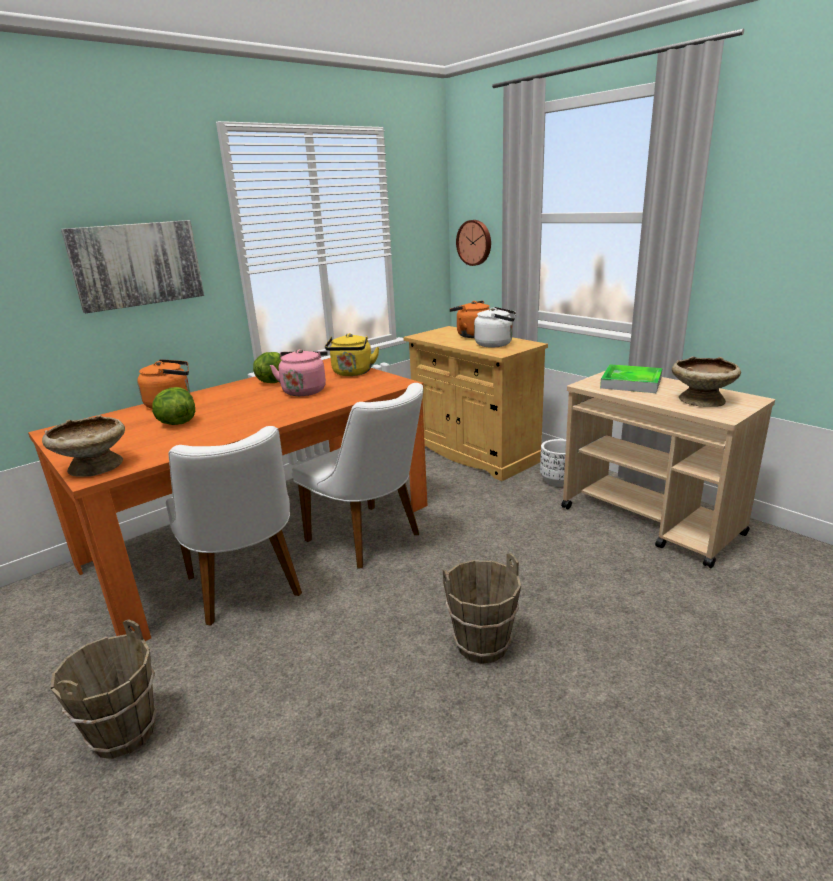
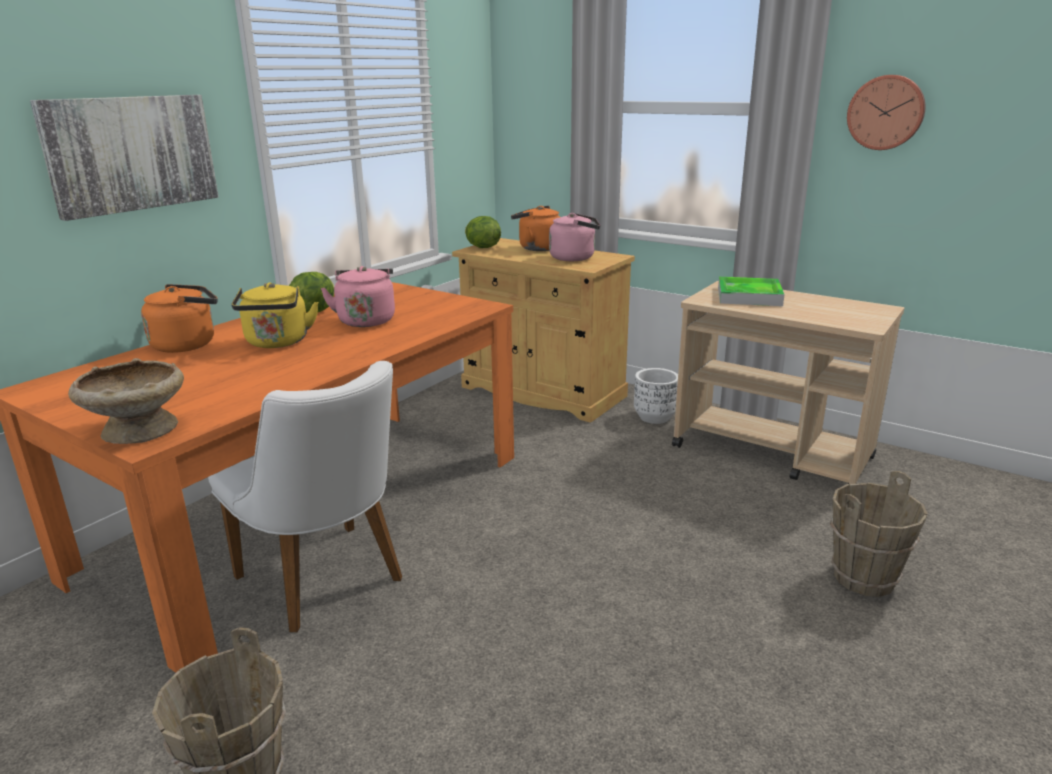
camera: 15 degrees left, 0 degrees up
lettuce [152,387,195,425] -> lettuce moved to [465,216,501,248]
white chair [291,383,423,568] -> none
yellow kettle [325,333,379,376] -> yellow kettle moved to [231,282,319,348]
brown bucket [443,553,521,664] -> brown bucket moved to [830,471,928,597]
wall clock [456,220,491,266] -> wall clock moved to [847,75,925,150]
white kettle [474,307,516,348] -> pink kettle [549,213,600,261]
beige bowl [672,356,741,407] -> none

